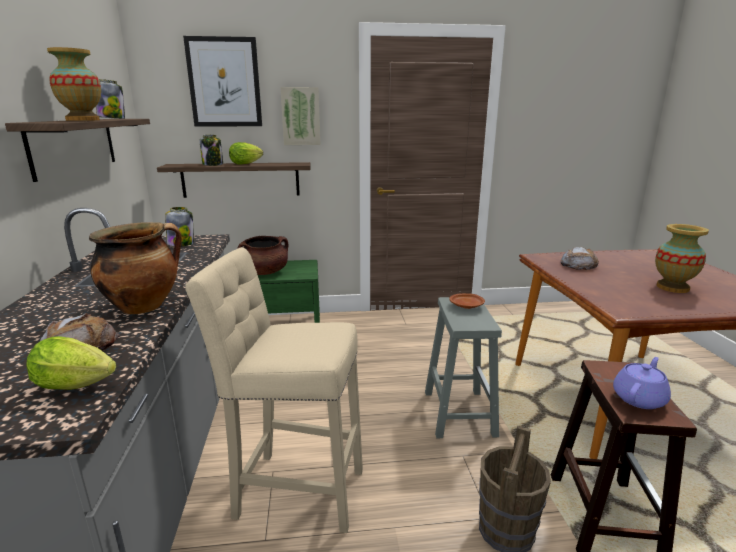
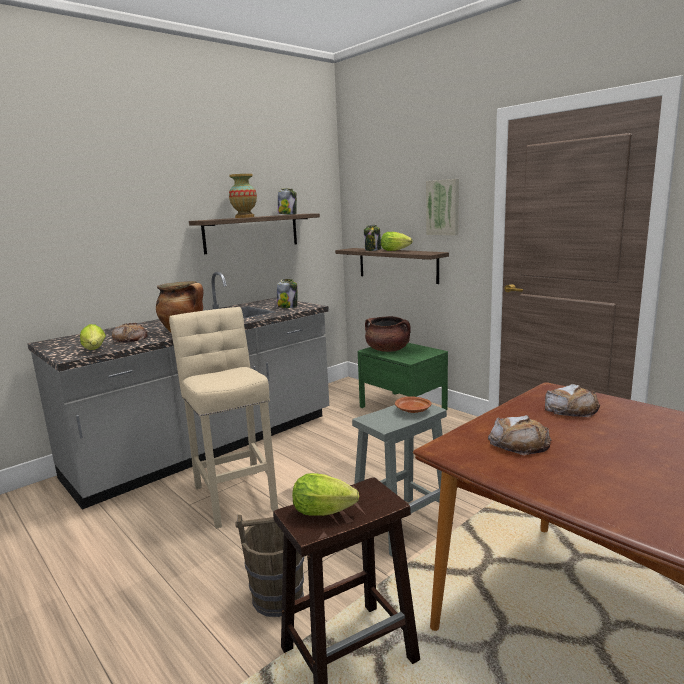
camera: 55 degrees right, 5 degrees down
picture [183,36,262,127] -> none
purple teapot [613,357,671,409] -> lettuce [292,473,359,516]
vase [655,224,709,293] -> none
none -> bread [488,415,551,455]

